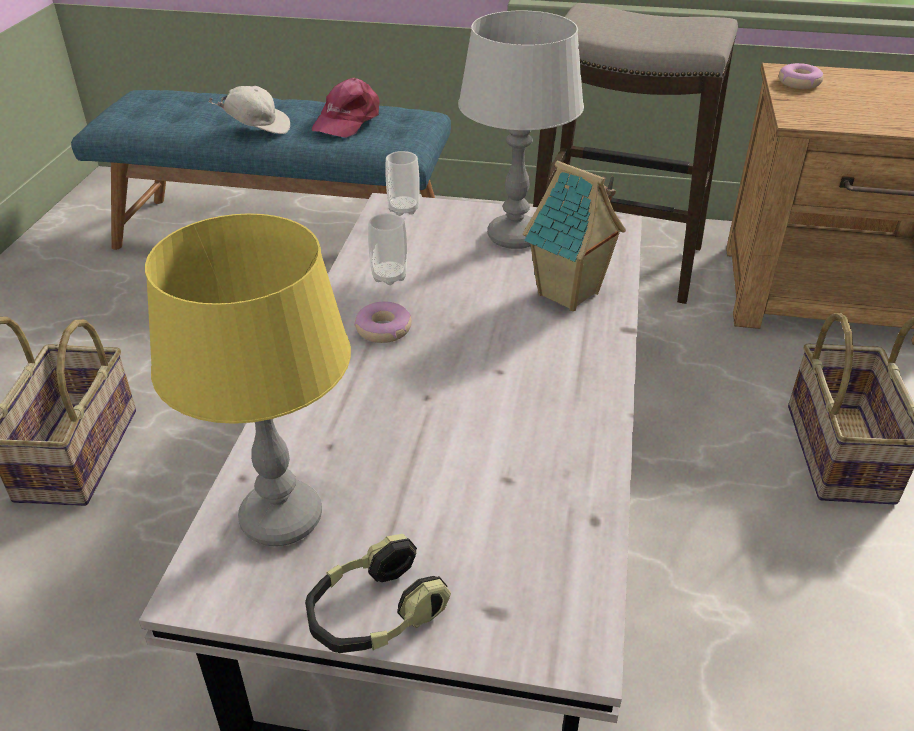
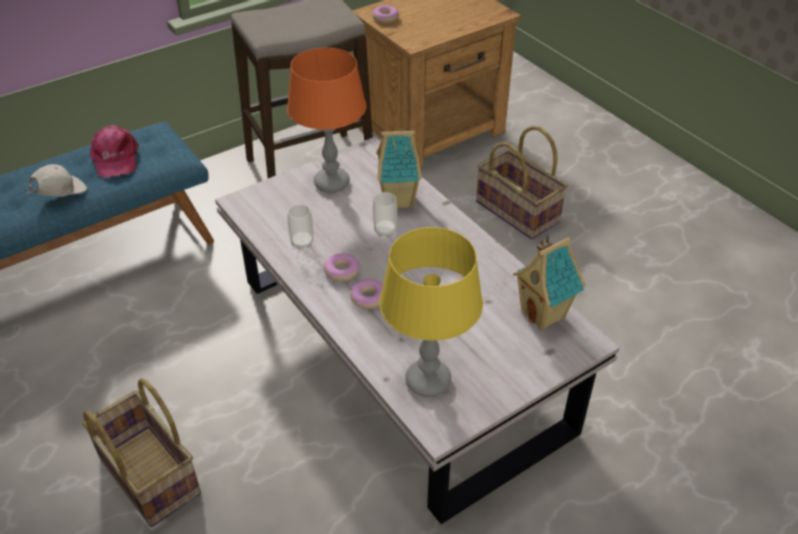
camera: 45 degrees left, 5 degrees up
headphones [305,534,451,653] -> none
cup [385,151,420,216] -> cup moved to [373,192,397,237]
grey table lamp [458,11,584,249] -> orange table lamp [287,47,367,193]
none -> donut [350,279,383,309]
none -> toy house [513,234,586,330]

